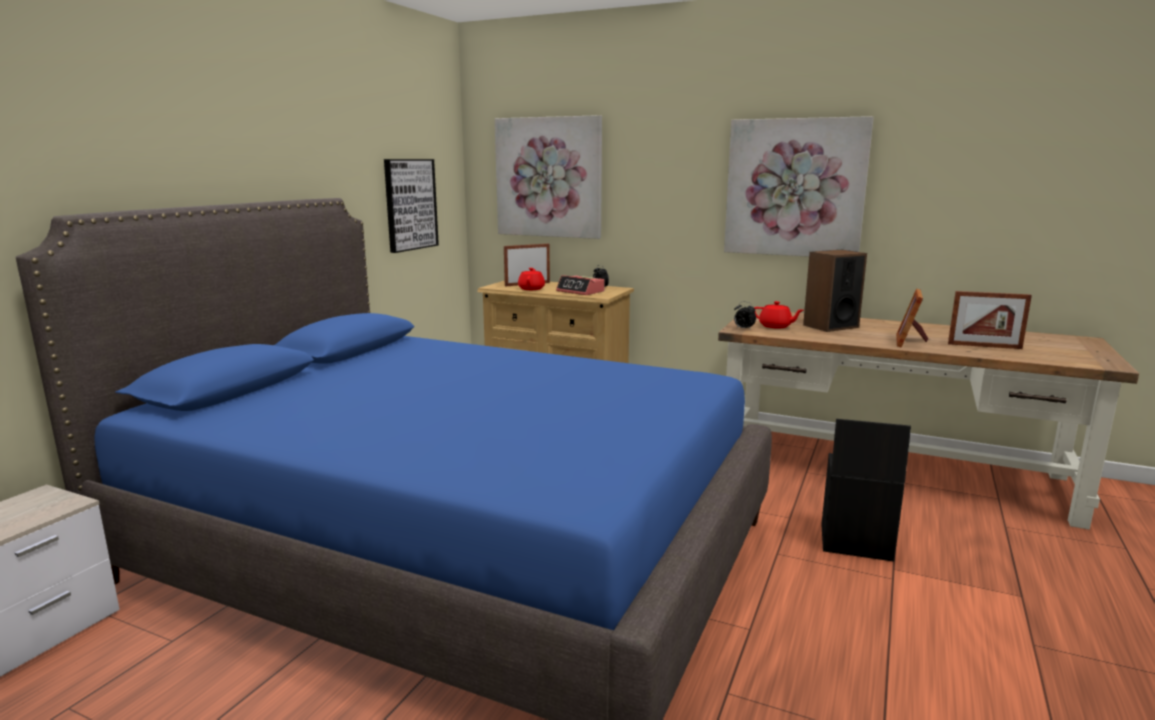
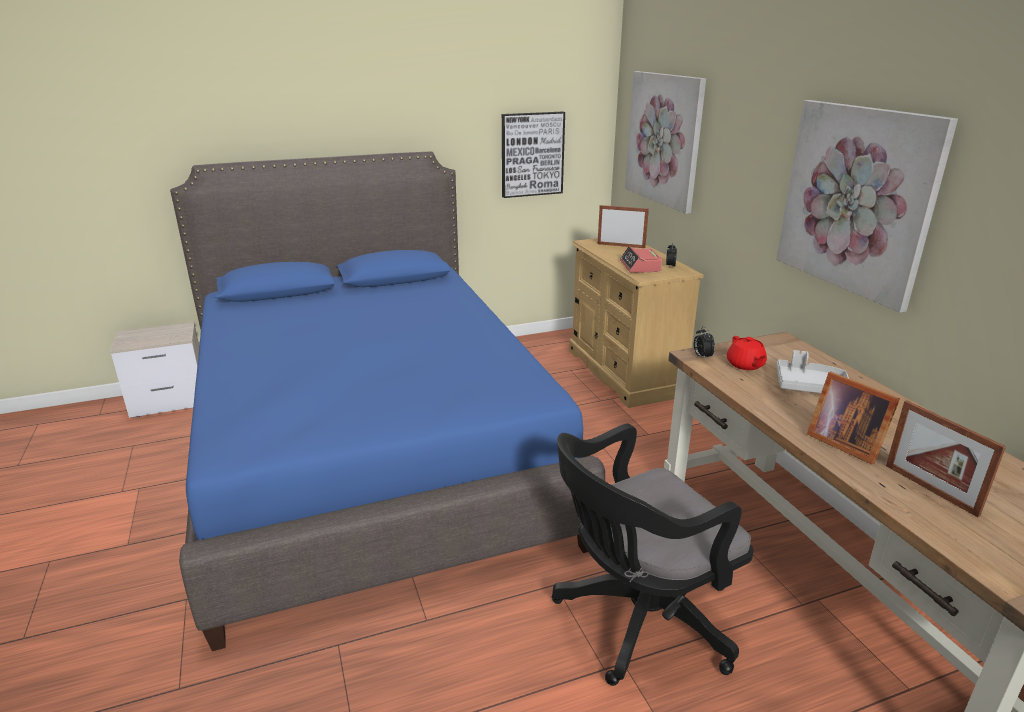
camera: 45 degrees right, 10 degrees up
red teapot [518,268,545,290] -> none
speaker [803,250,867,332] -> grey tray [776,350,849,393]
black storage box [821,419,911,562] -> black office chair [552,424,754,686]
picture frame [896,289,928,347] -> picture frame turned 105 degrees counterclockwise [807,372,900,465]

